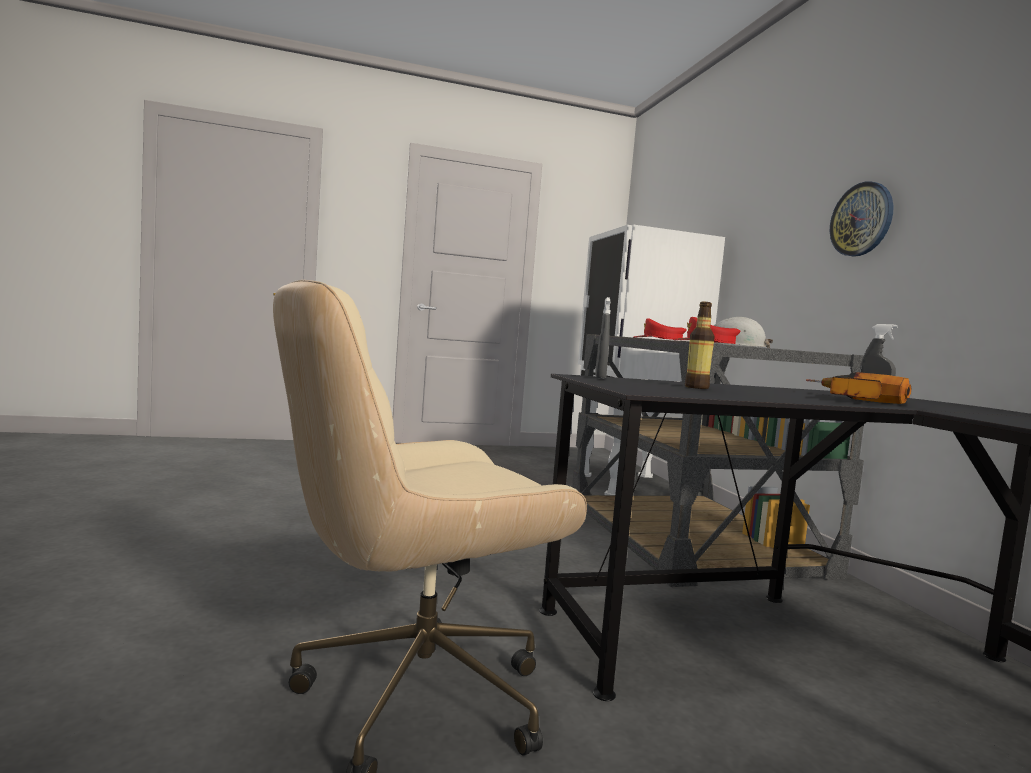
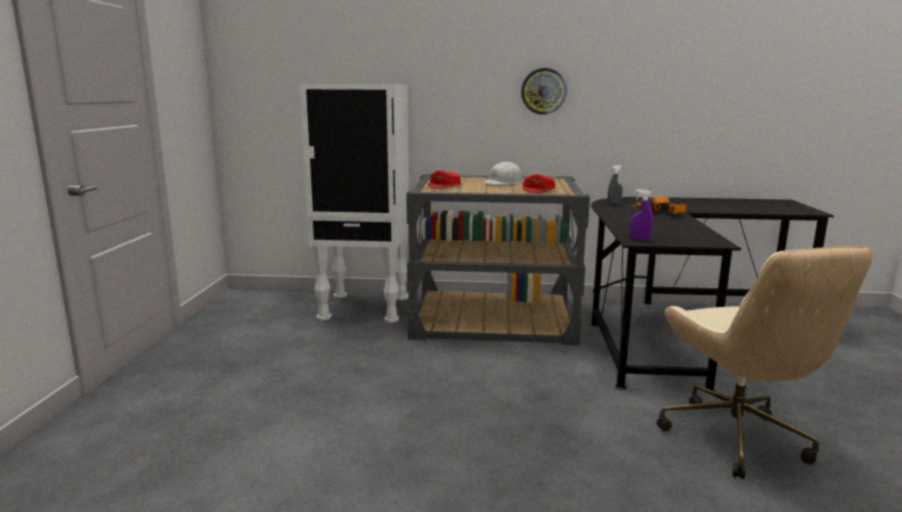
camera: 70 degrees left, 10 degrees up
grey spray bottle [595,297,611,379] -> purple spray bottle [630,190,653,240]
bottle [685,302,715,389] -> none

